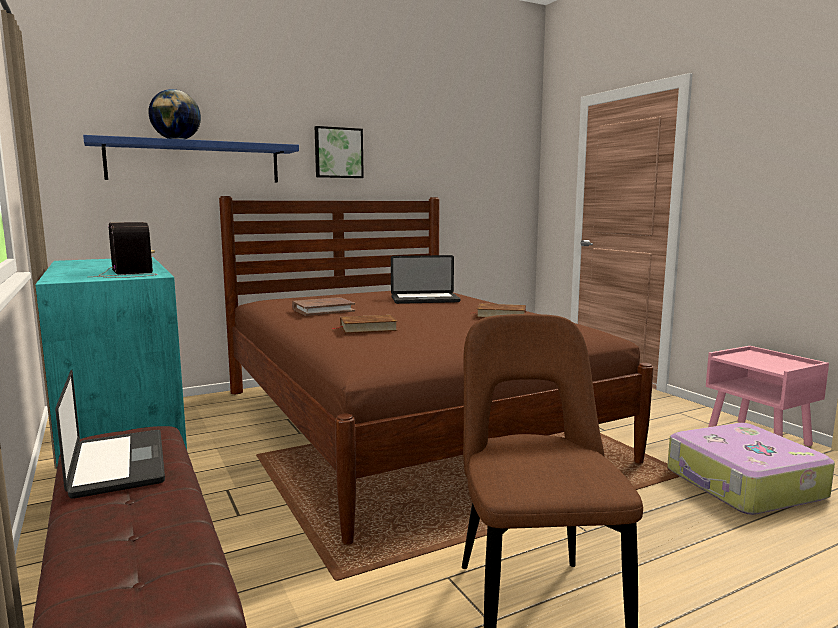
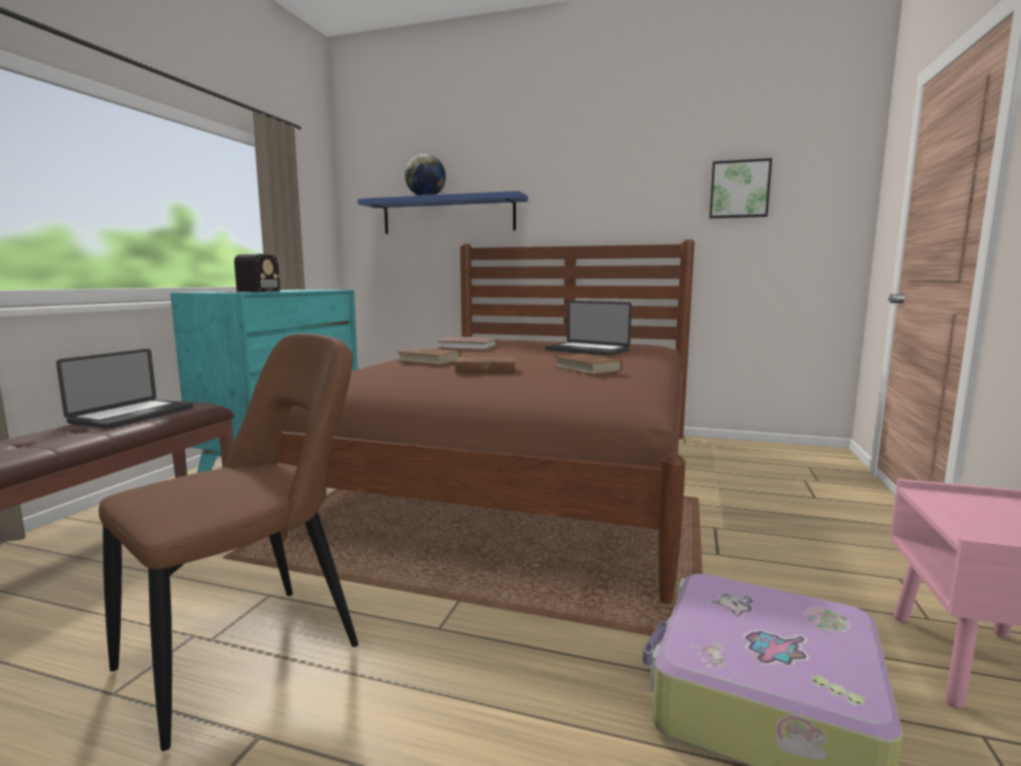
camera: 45 degrees right, 0 degrees up
picture [315,126,364,178] -> picture moved to [709,158,772,219]
none -> brown book [455,357,525,373]

